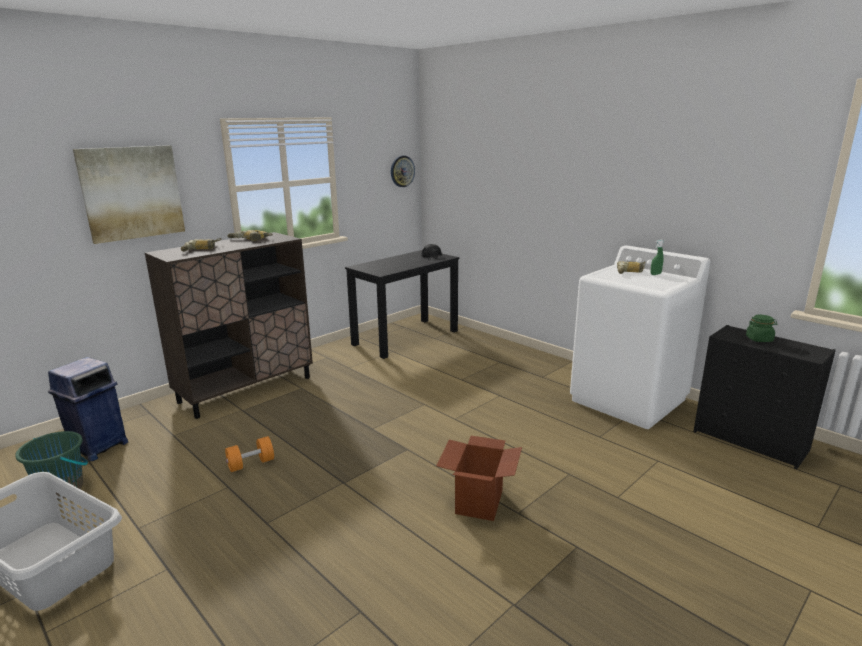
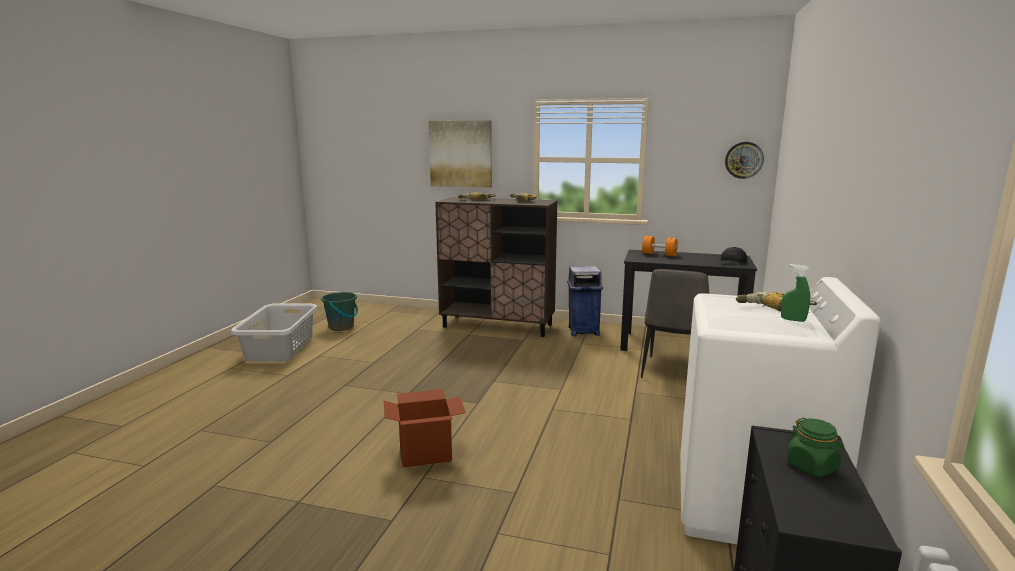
camera: 60 degrees right, 5 degrees down
blue trash can [48,357,128,461] -> blue trash can moved to [567,266,603,336]
orange dumbbell [225,436,274,472] -> orange dumbbell moved to [642,236,678,256]
none -> chair [641,269,709,378]

